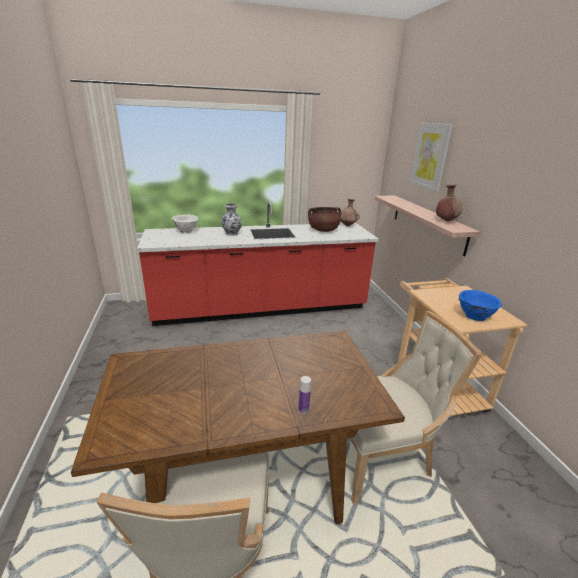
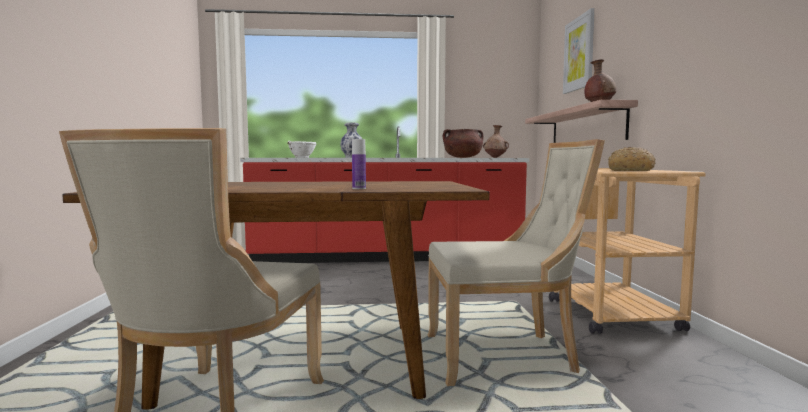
camera: 10 degrees right, 20 degrees down
blue bowl [459,290,502,321] -> bread [608,147,656,171]

